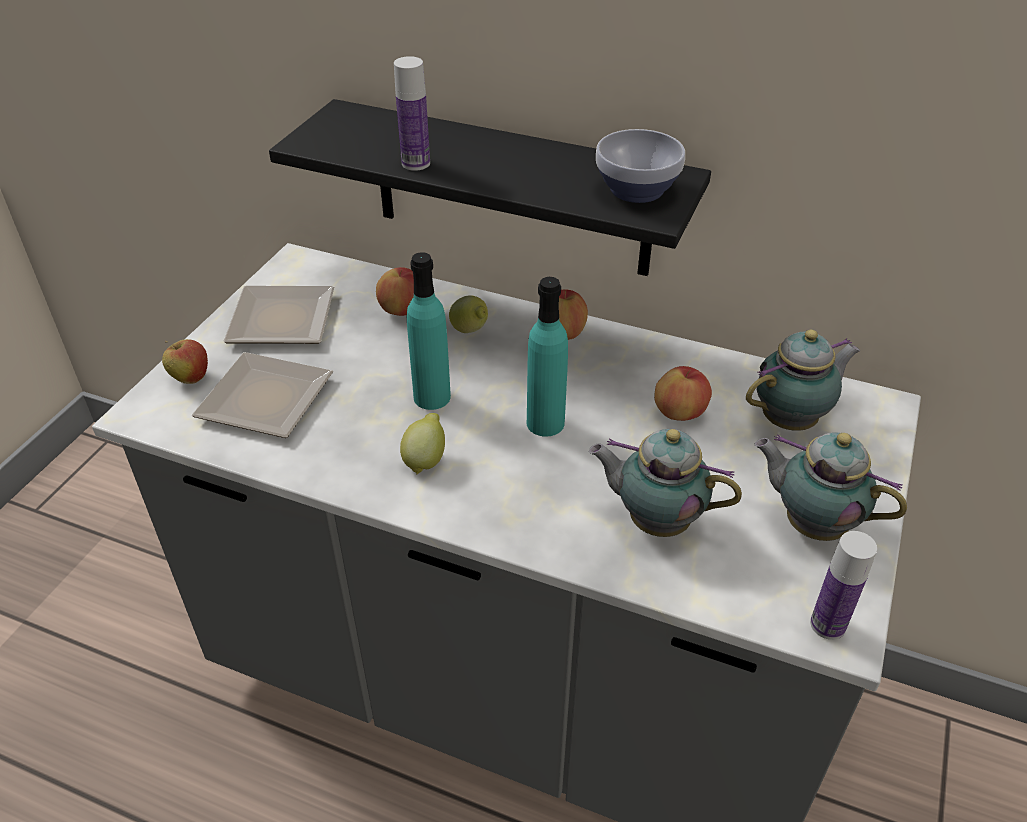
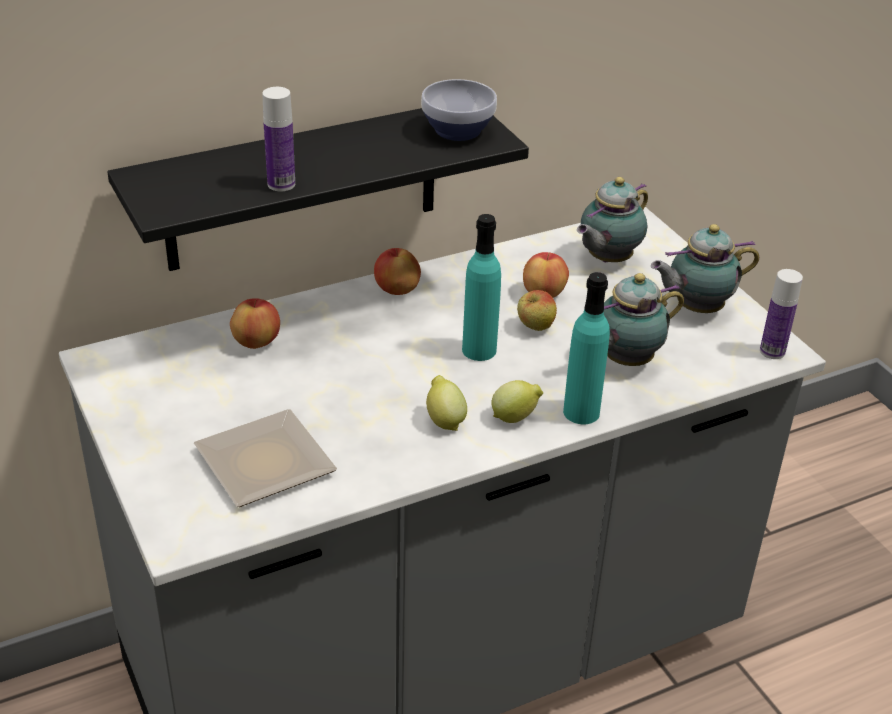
camera: 50 degrees left, 5 degrees down
apple [162,339,208,384] -> apple moved to [517,290,557,331]
plate [223,286,334,344] -> none
turquoise bottle [407,252,451,410] -> turquoise bottle moved to [563,272,610,424]
lemon [449,295,488,333] -> lemon moved to [491,380,543,423]
teapot [746,329,860,431] -> teapot turned 150 degrees counterclockwise [577,177,648,262]

